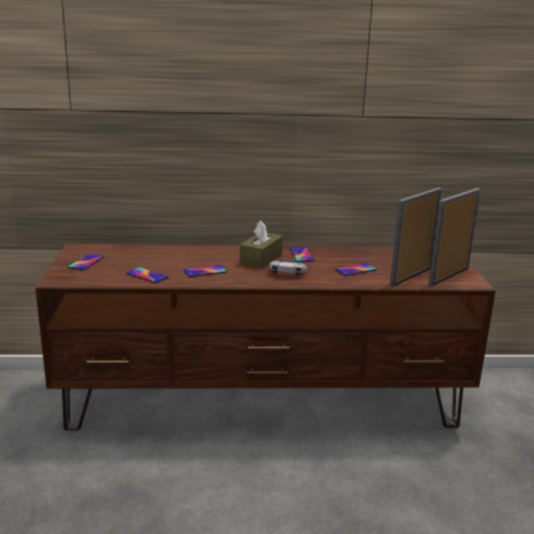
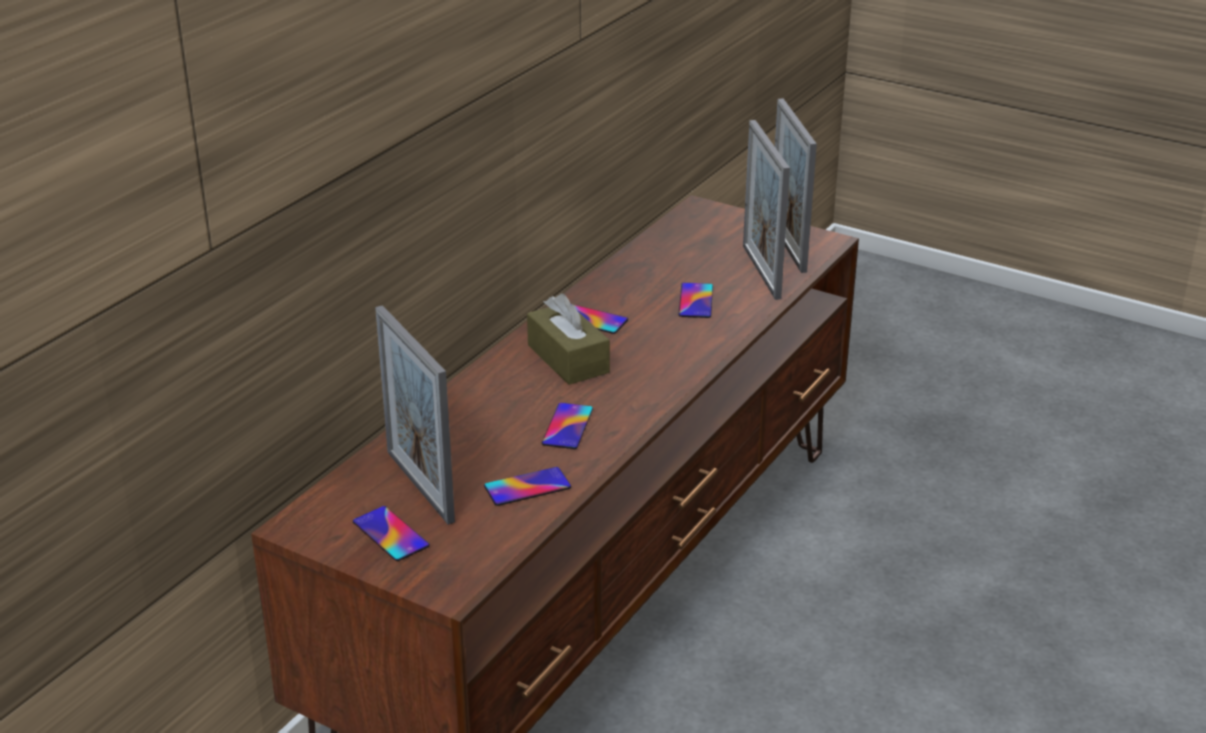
camera: 55 degrees left, 10 degrees up
game controller [270,258,307,276] -> none
none -> picture frame [375,305,455,525]

